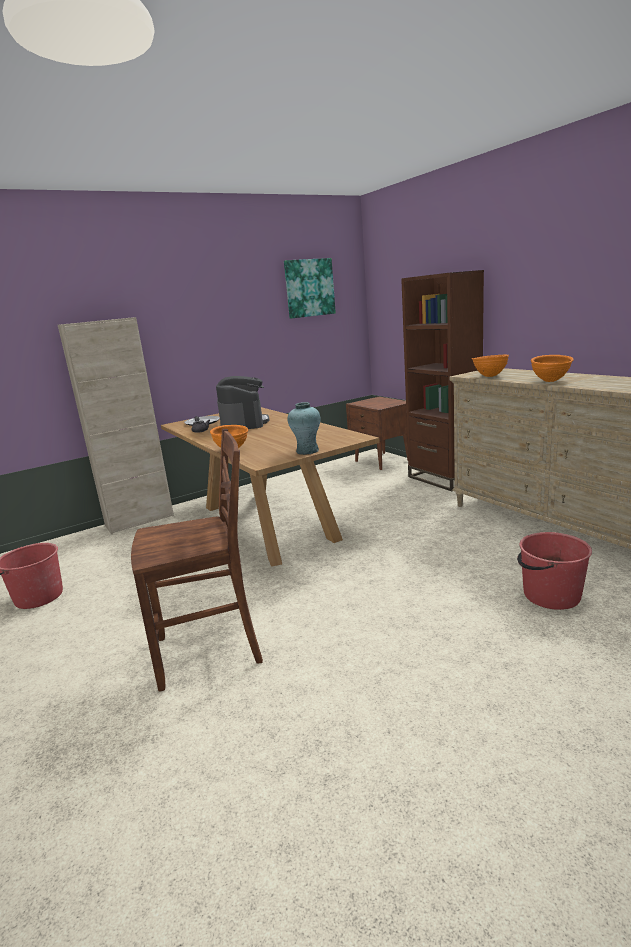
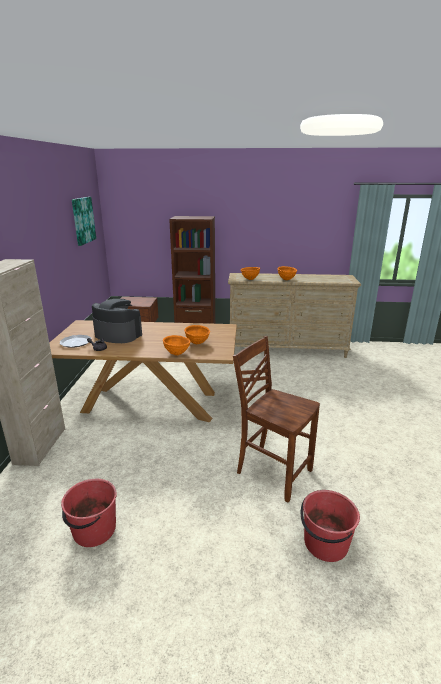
camera: 55 degrees left, 5 degrees up
brown chair [131,429,263,692] -> brown chair turned 75 degrees counterclockwise [233,336,320,502]
turquoise vase [288,402,320,455] -> none
red bucket [517,532,592,610] -> red bucket moved to [301,490,360,562]
none -> orange bowl [184,325,210,344]

